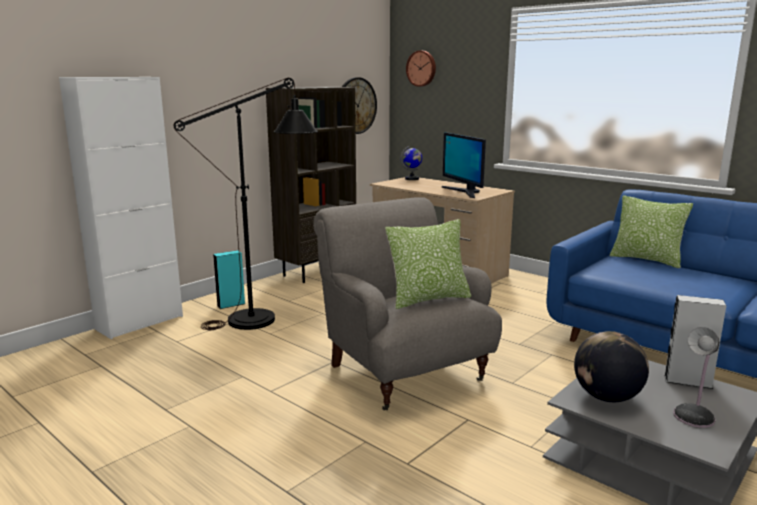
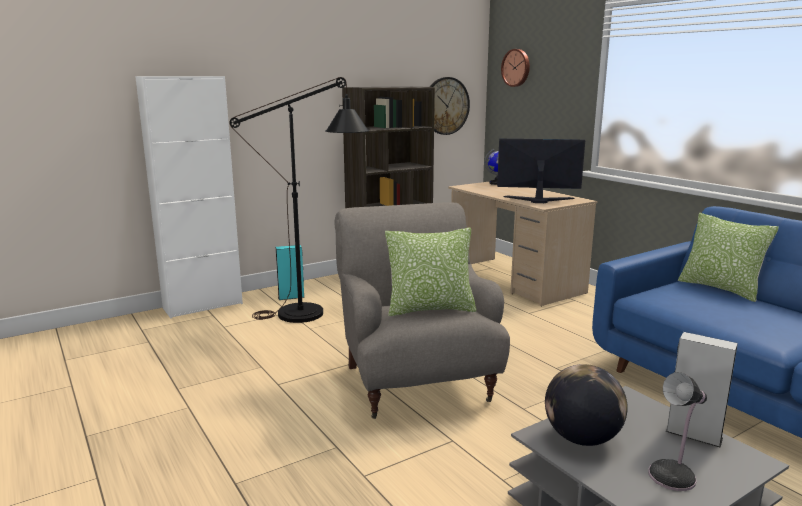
camera: 15 degrees right, 0 degrees up
monitor [442,132,486,198] -> monitor turned 105 degrees clockwise [497,138,585,203]

